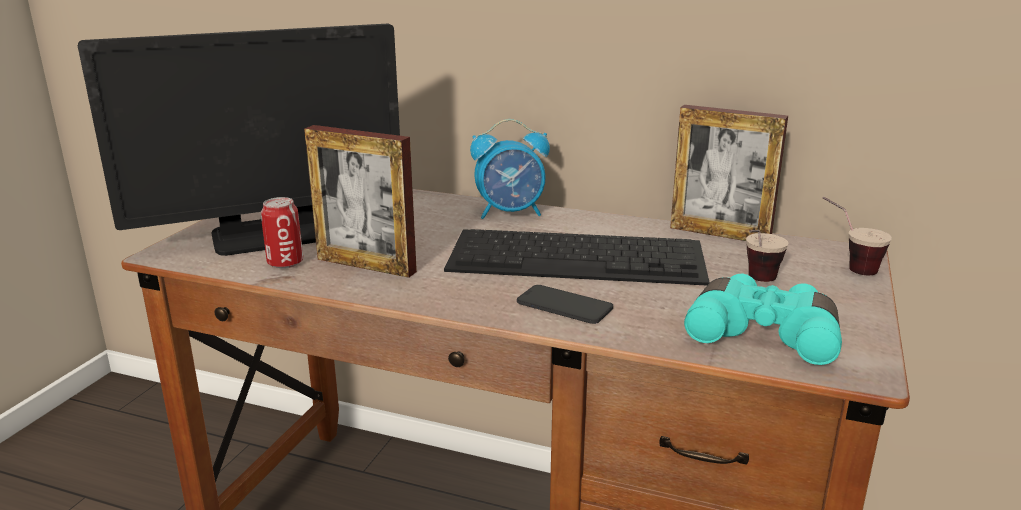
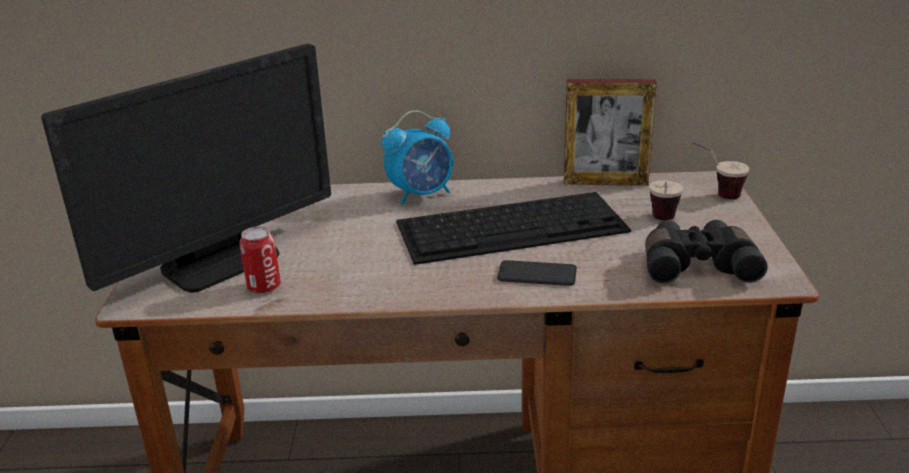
camera: 20 degrees left, 5 degrees up
picture frame [304,125,417,278] -> none
turquoise binoculars [684,274,842,365] -> black binoculars [645,220,768,283]

